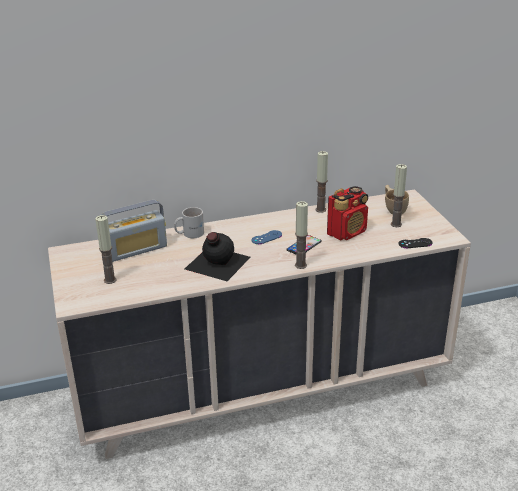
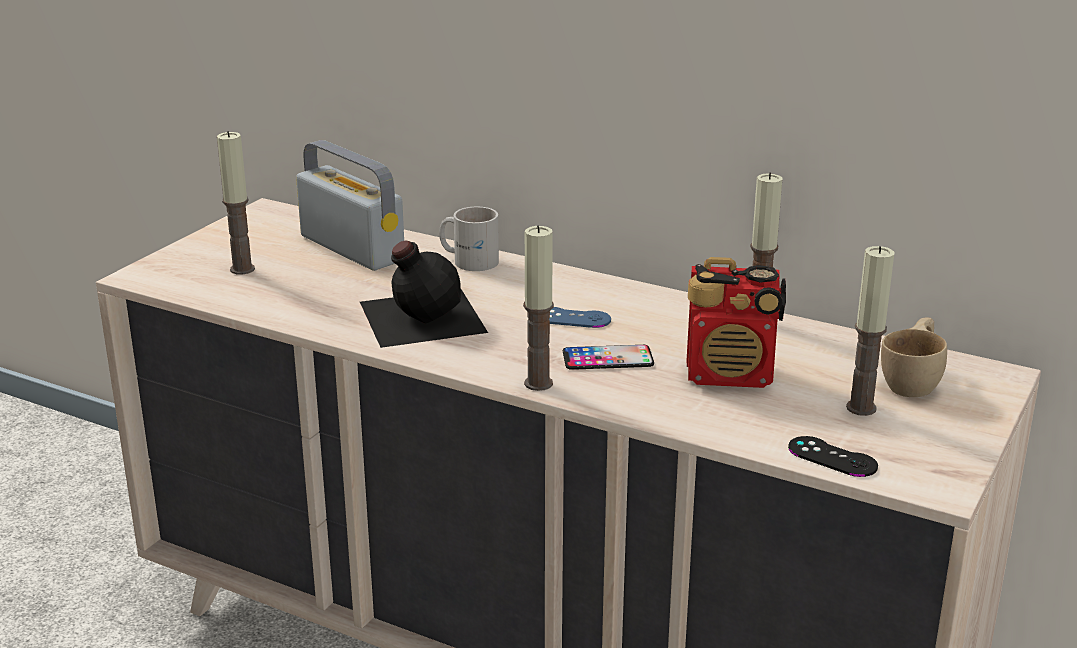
camera: 45 degrees right, 5 degrees down
radio [101,200,167,262] -> radio turned 150 degrees counterclockwise [296,140,404,271]

